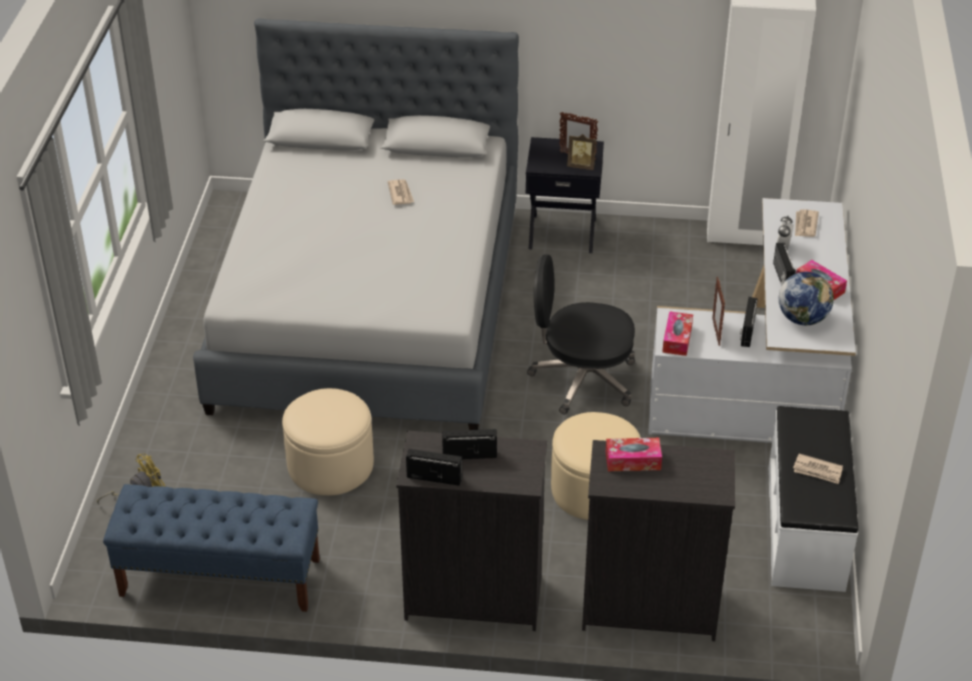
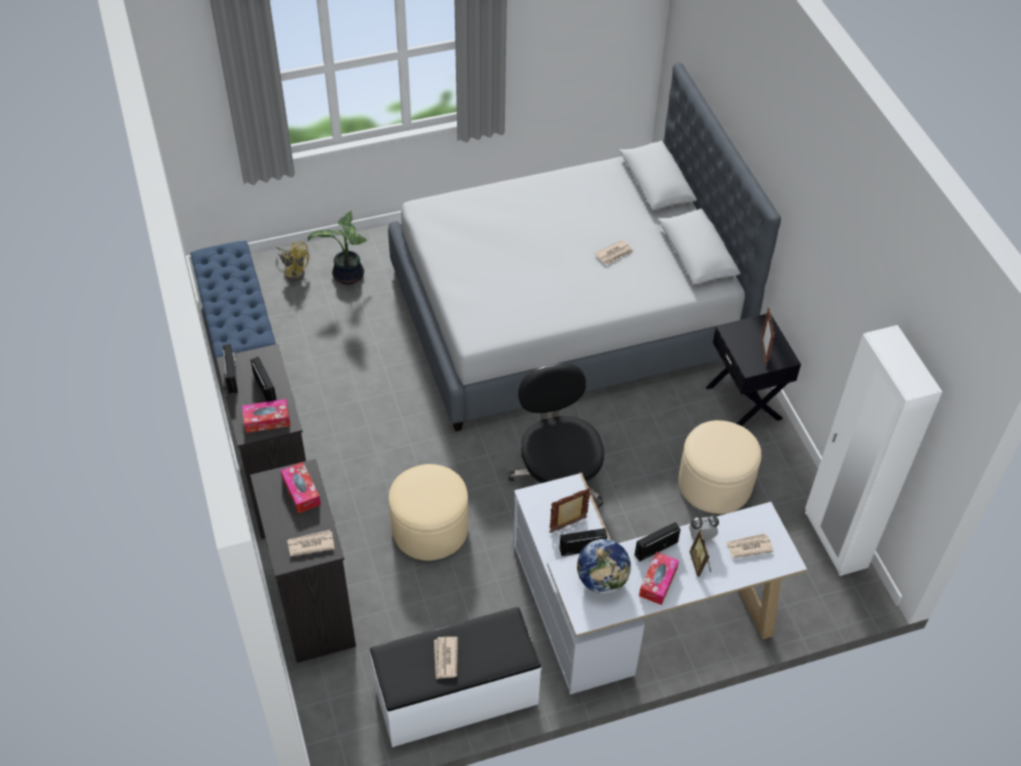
camera: 65 degrees right, 10 degrees up
beige ottoman [282,388,374,496] -> beige ottoman moved to [678,420,762,514]
picture frame [567,134,596,170] -> picture frame moved to [690,530,711,577]
tissue box [662,311,693,356] -> tissue box moved to [242,399,290,433]
none -> newspaper [287,530,335,556]
none -> potted plant [308,211,367,285]

